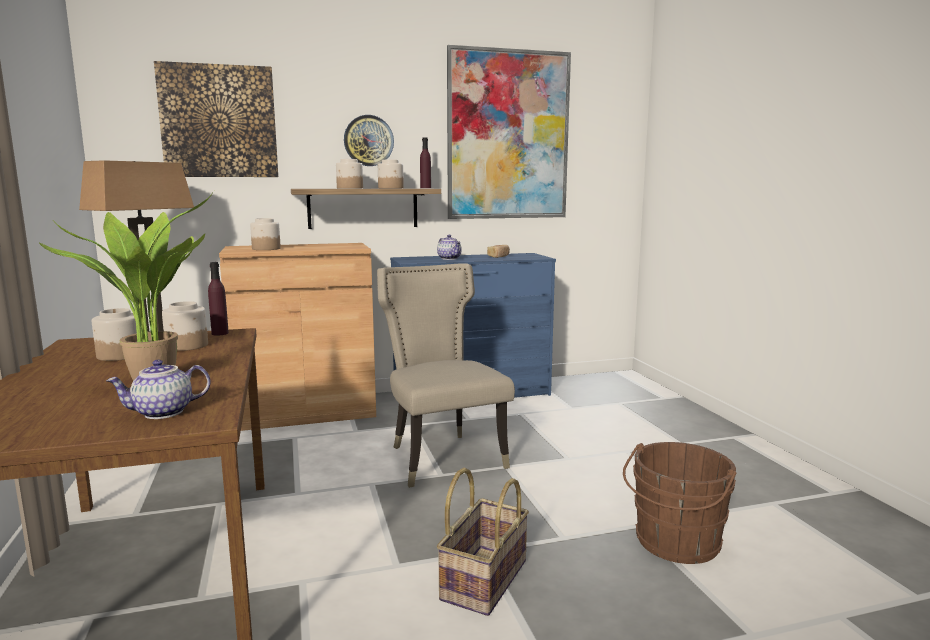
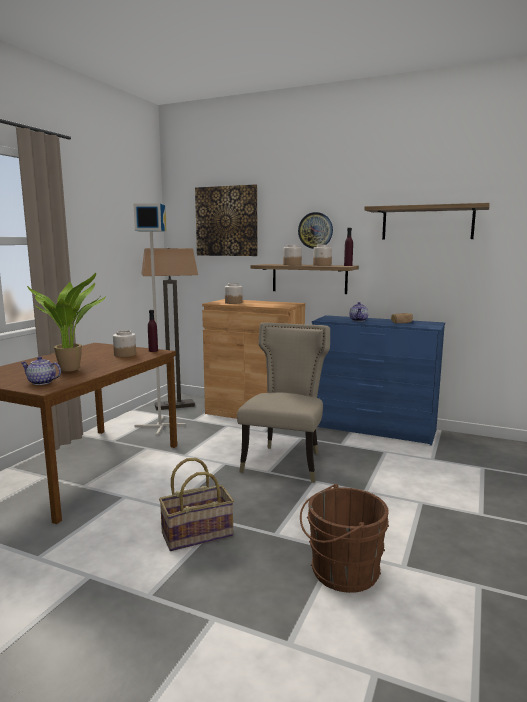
camera: 40 degrees right, 0 degrees up
jar [92,308,137,361] -> none
picture [447,45,571,219] -> shelf [364,203,490,239]
none -> grey floor lamp [133,203,186,436]

